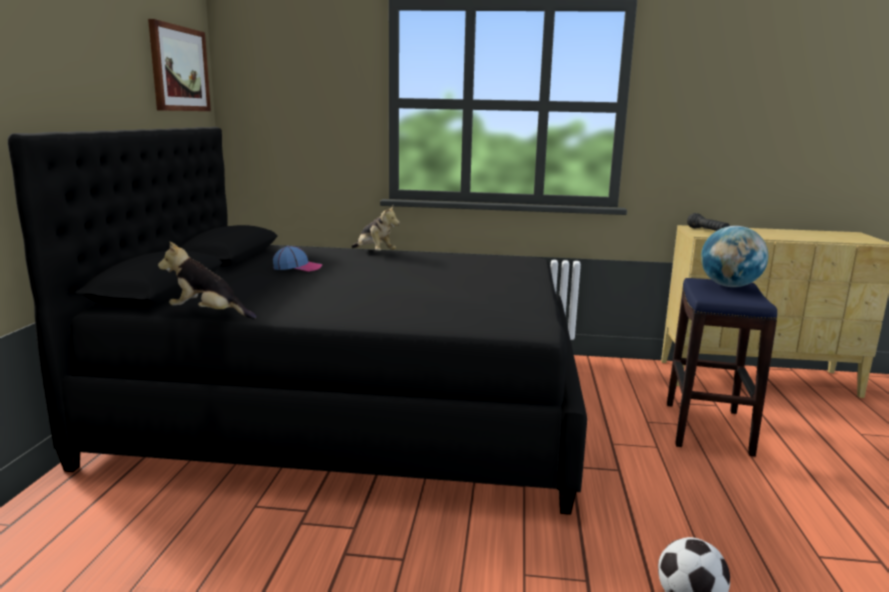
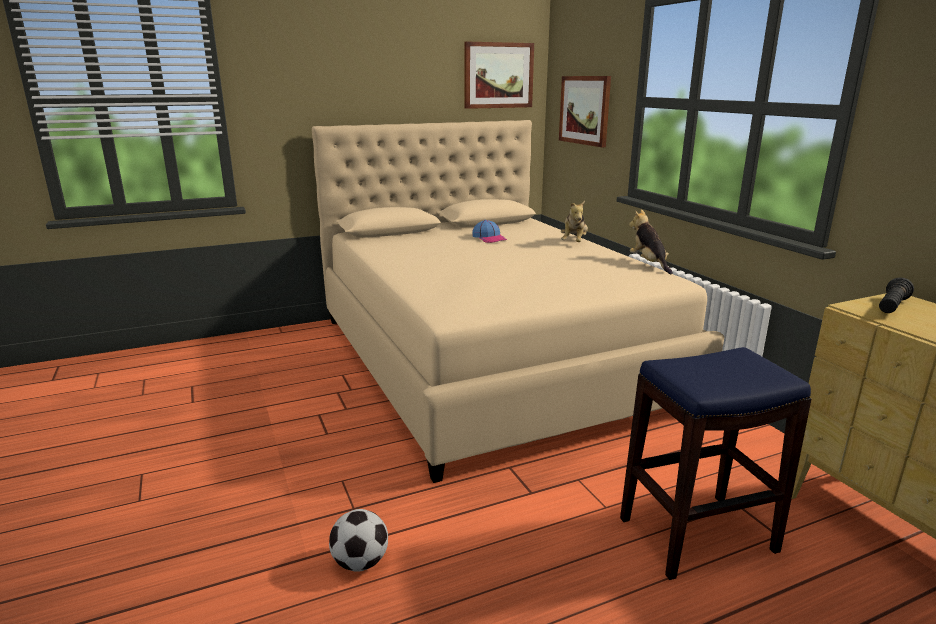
camera: 60 degrees right, 5 degrees up
black bed [8,127,587,515] -> beige bed [312,120,724,483]
plush toy [158,242,257,319] -> plush toy moved to [629,209,673,274]
globe [701,226,768,287] -> none
none -> picture [559,76,611,147]

